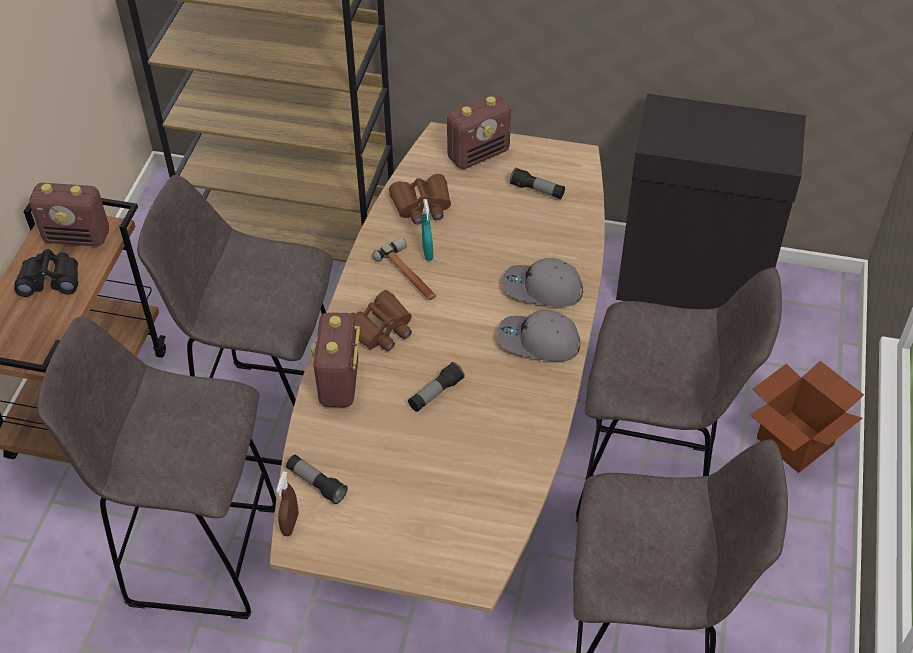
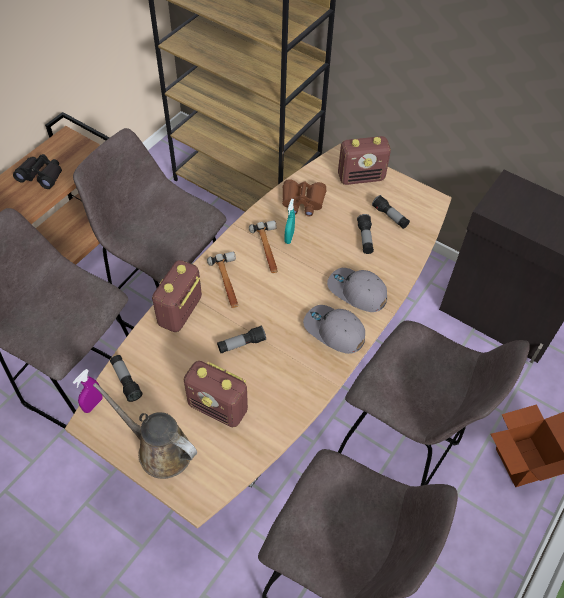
camera: 20 degrees right, 5 degrees up
radio [29,183,109,246] -> radio moved to [184,361,248,427]
brown spray bottle [276,471,299,536] -> purple spray bottle [73,369,103,413]
brown binoculars [350,290,412,351] -> hammer [207,252,238,308]
none -> brown watering can [93,383,197,479]
none -> flashlight [357,214,374,254]

